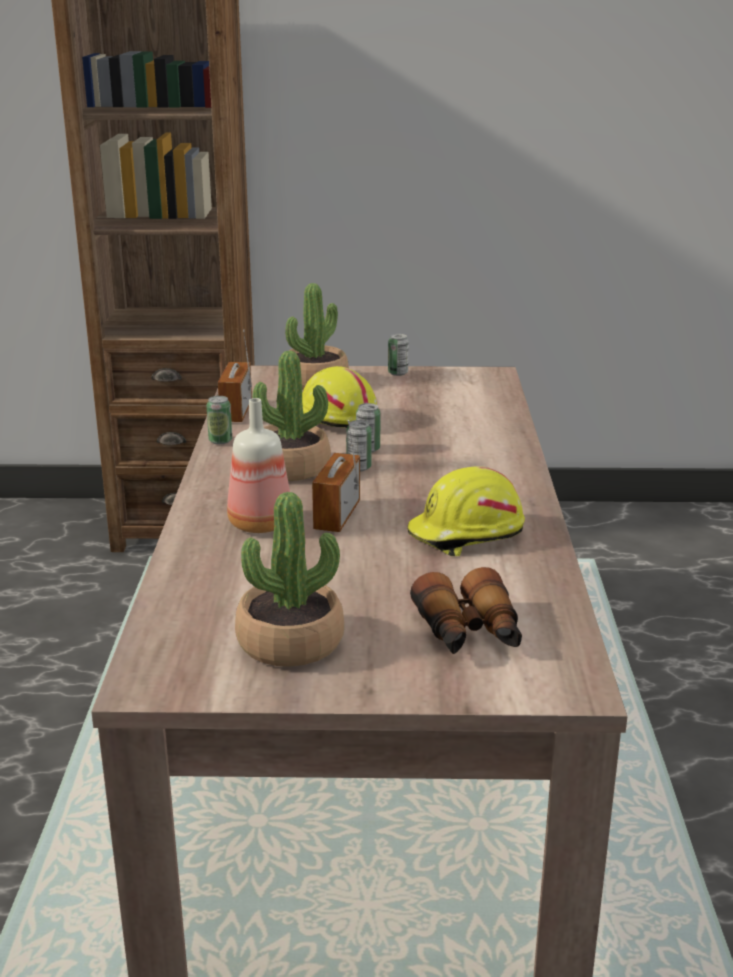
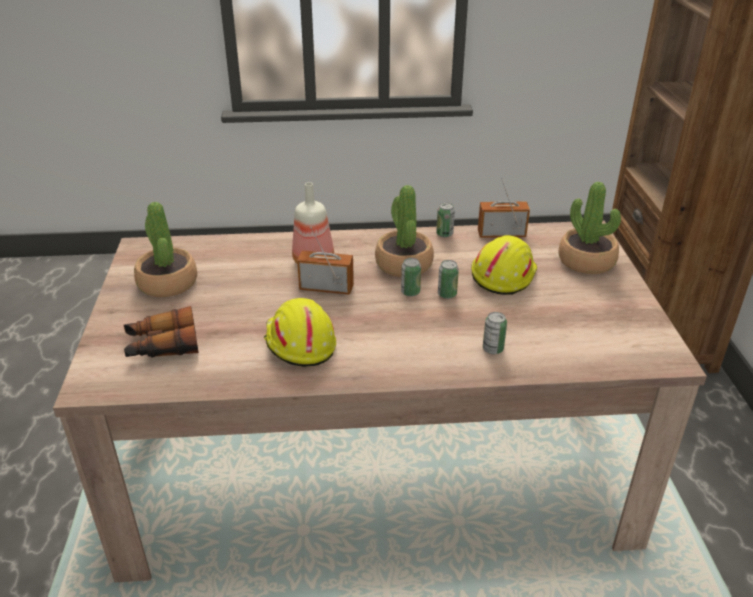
camera: 85 degrees right, 10 degrees up
can [388,334,409,376] -> can moved to [483,312,507,354]

